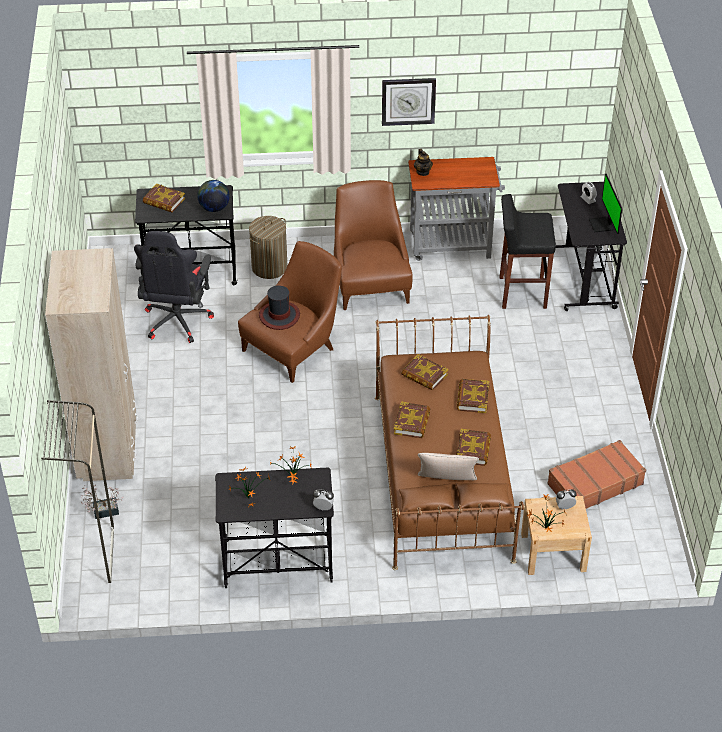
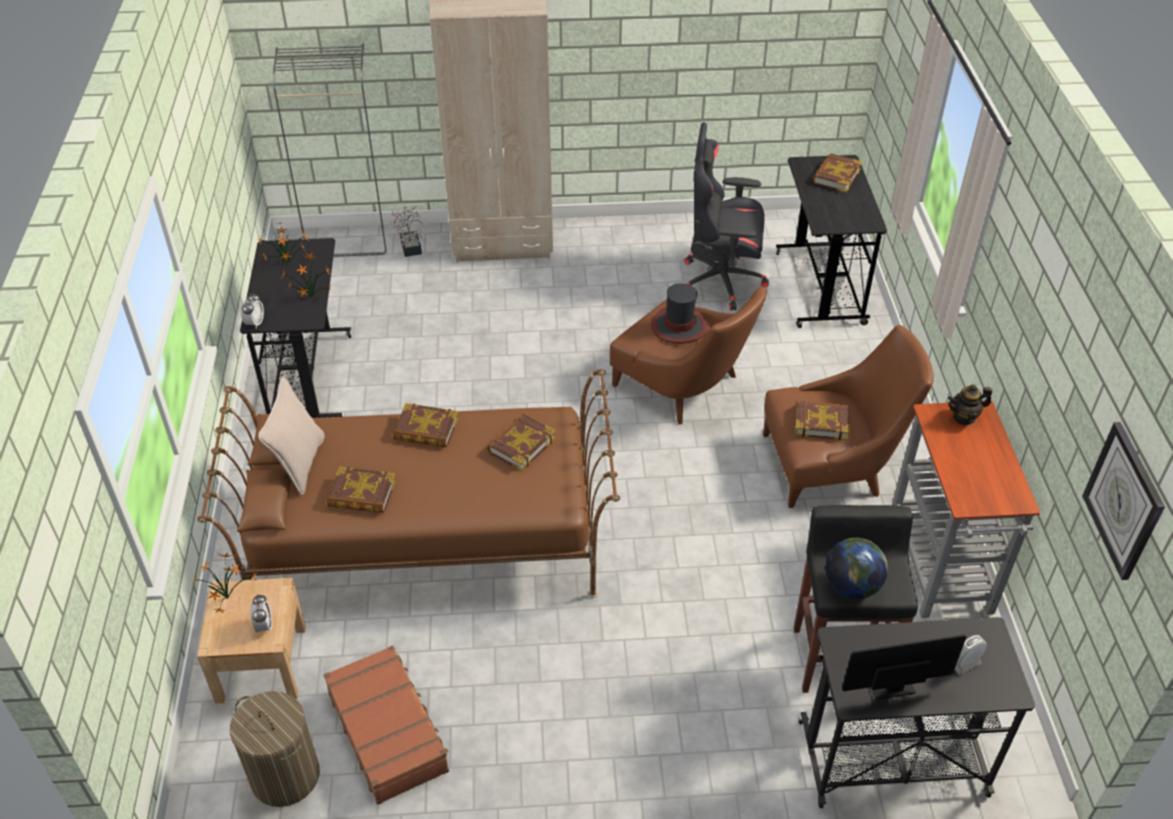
camera: 90 degrees right, 0 degrees up
globe [197,180,230,212] -> globe moved to [826,538,888,599]
laundry basket [249,216,287,279] -> laundry basket moved to [230,691,320,807]
wall clock [382,78,436,126] -> wall clock moved to [1082,422,1165,580]
book [457,379,489,413] -> book moved to [795,401,850,440]

